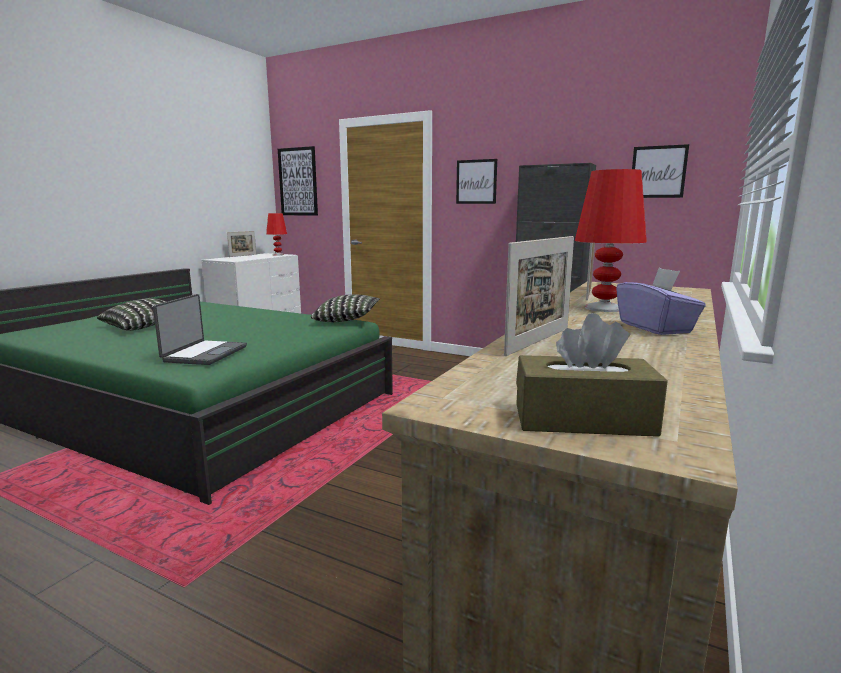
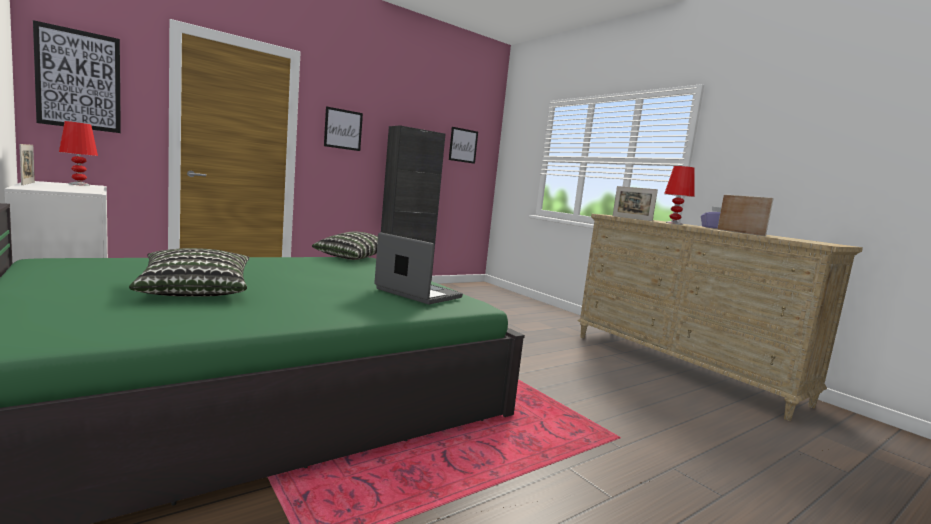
camera: 65 degrees left, 5 degrees down
brown tissue box [516,313,668,437] -> none

